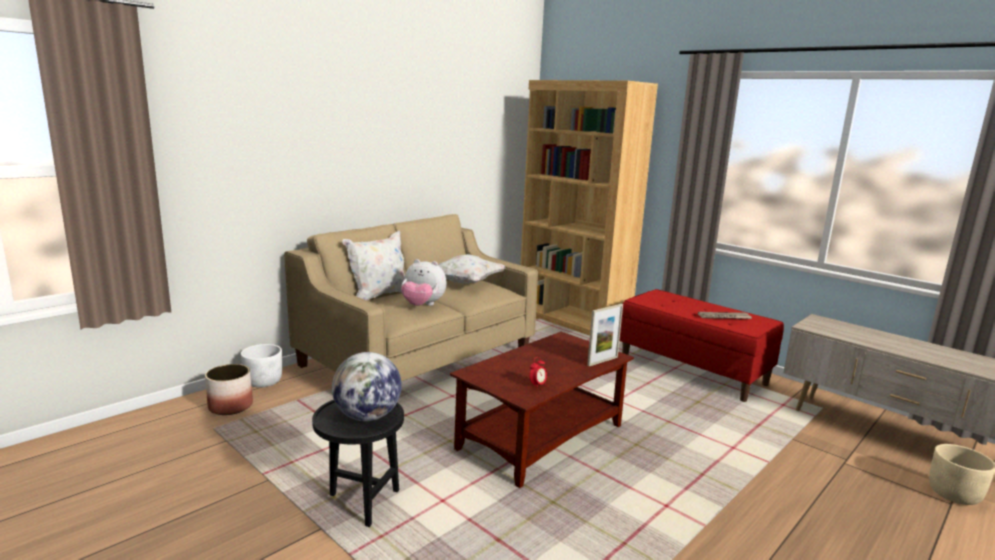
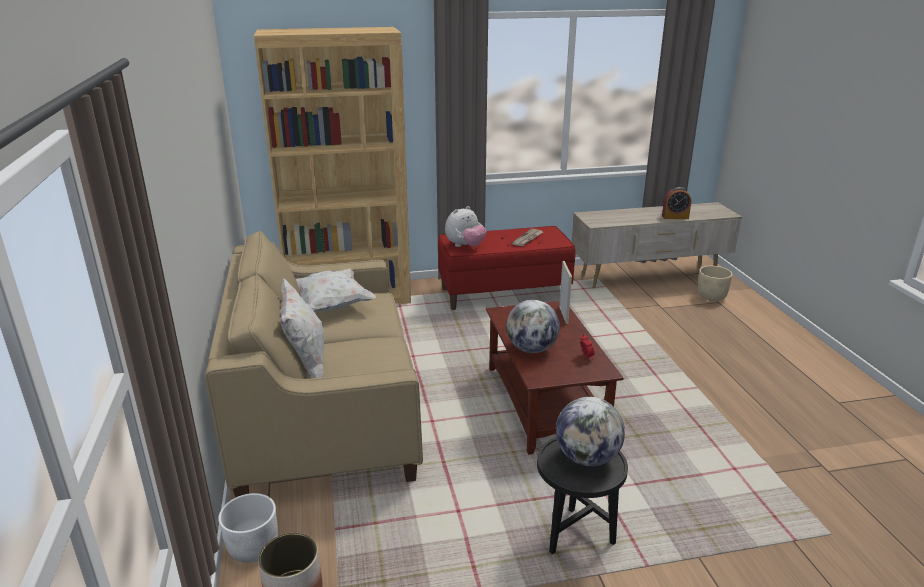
camera: 55 degrees left, 10 degrees up
plush toy [401,259,447,306] -> plush toy moved to [445,206,486,247]
none -> globe [506,300,560,353]
none -> alarm clock [662,187,691,219]

